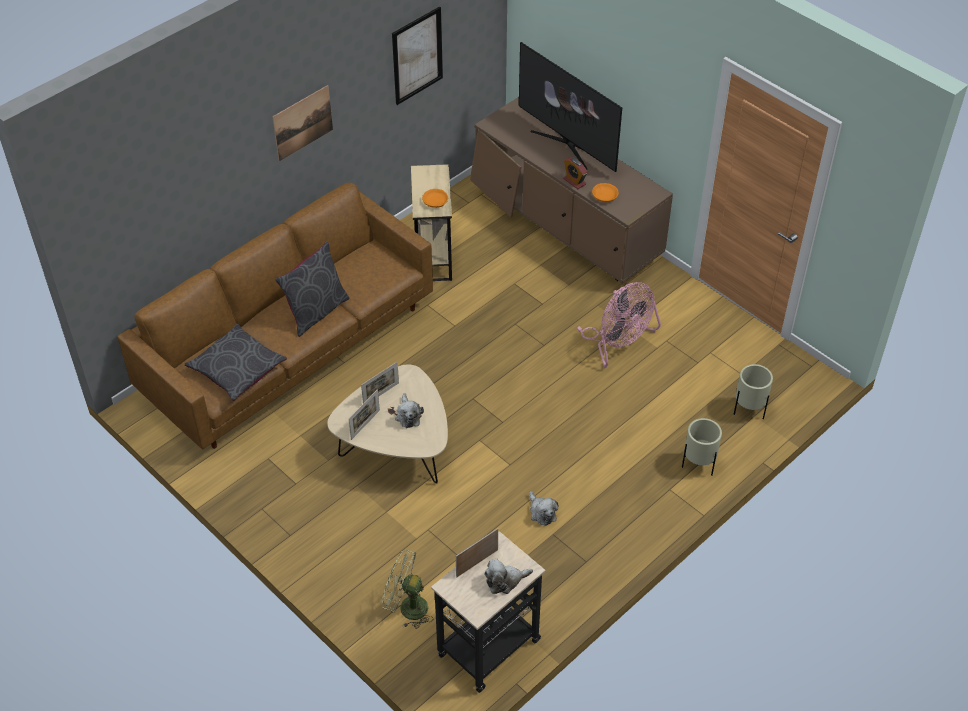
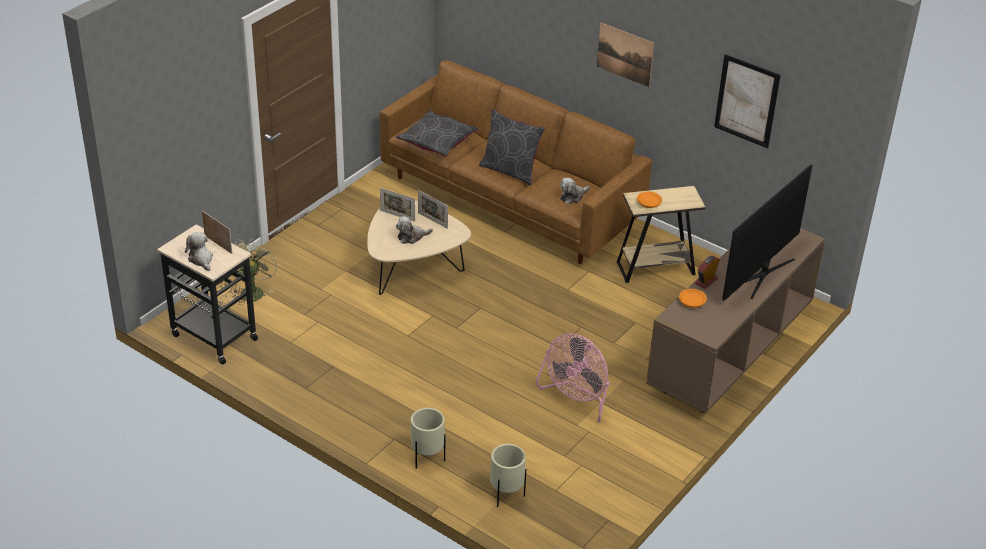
camera: 80 degrees right, 10 degrees down
plush toy [529,491,559,526] -> plush toy moved to [560,178,590,204]

